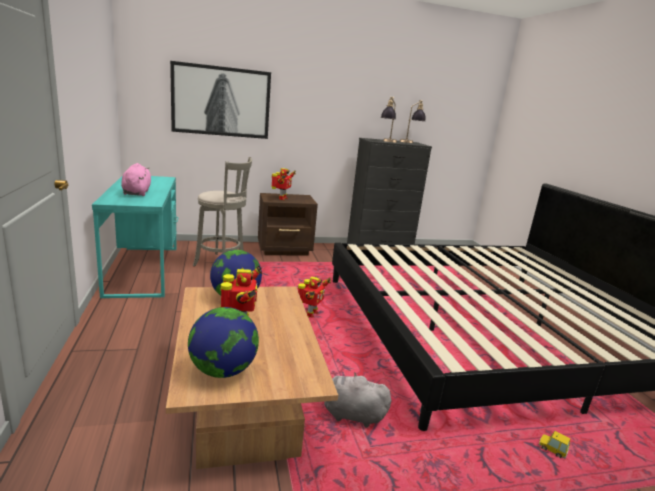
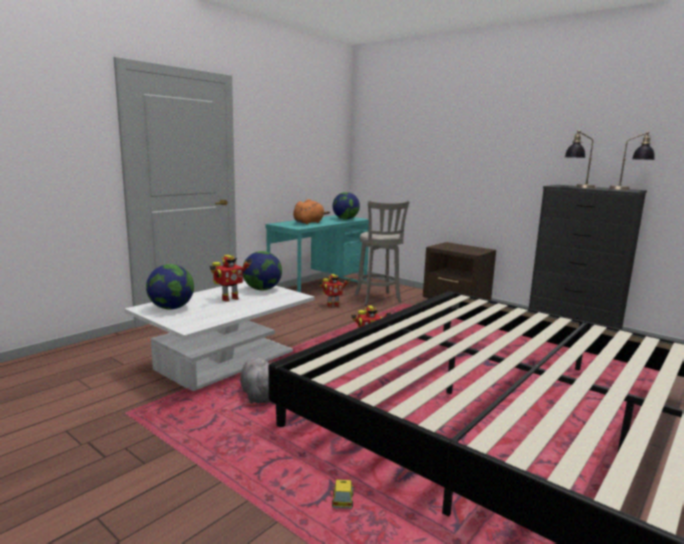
camera: 55 degrees right, 5 degrees down
pink plush toy [121,163,151,196] -> orange plush toy [293,199,330,224]
brown coffee table [166,286,338,469] -> white coffee table [125,281,314,391]
picture [170,61,271,139] -> none
toy robot [271,168,296,200] -> toy robot moved to [318,274,350,308]
none -> globe [333,192,360,220]

